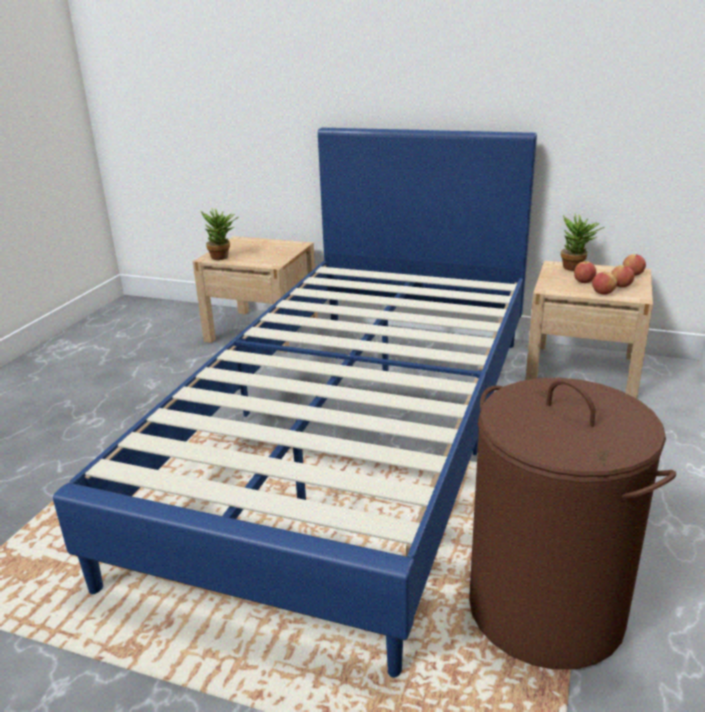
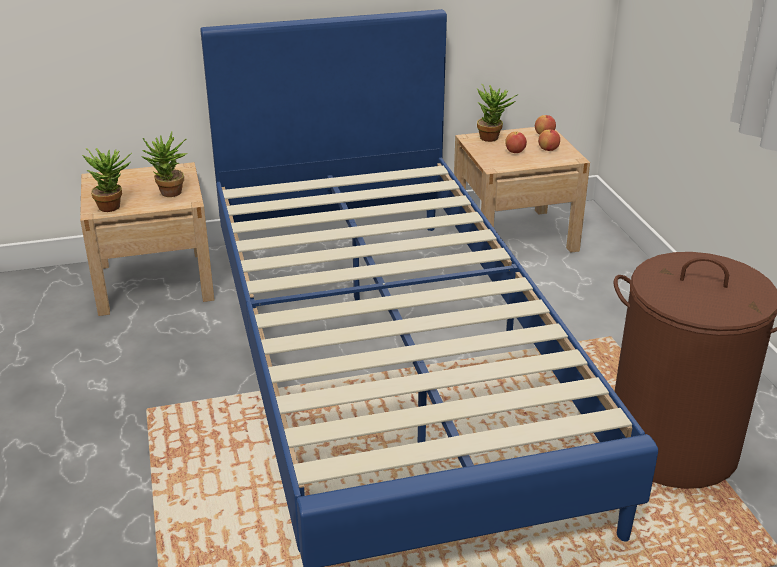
camera: 35 degrees left, 5 degrees up
apple [592,271,617,295] -> none
none -> potted plant [141,132,188,197]

